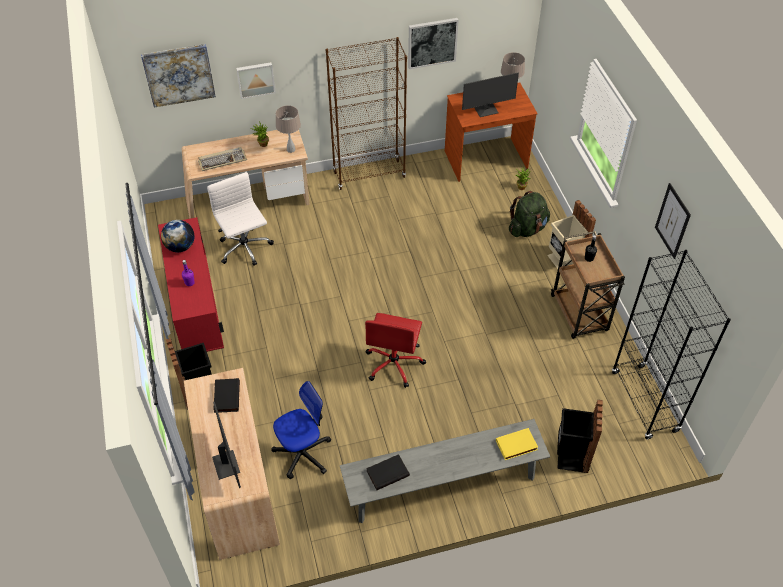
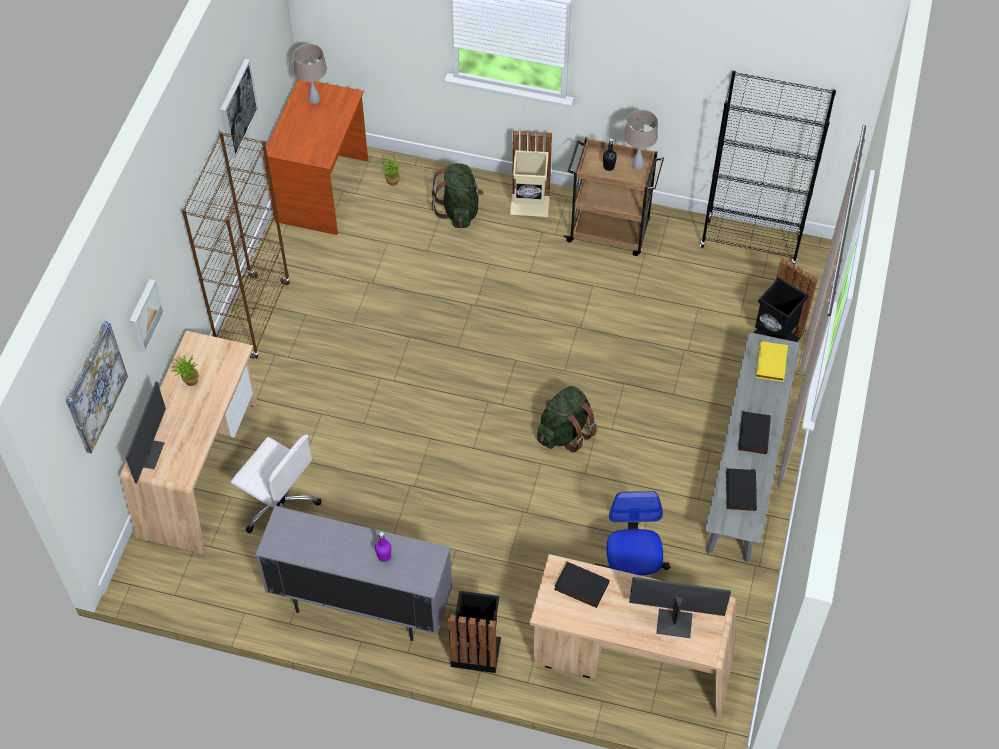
camera: 60 degrees left, 5 degrees up
red cabinet [158,217,224,352] -> grey cabinet [256,506,452,641]
globe [161,220,194,252] -> none
keyboard [198,147,247,171] -> none
white office chair [207,172,274,266] -> white office chair turned 150 degrees counterclockwise [231,435,321,533]
beige table lamp [276,105,301,153] -> beige table lamp moved to [624,110,658,170]
red office chair [365,313,426,388] -> green backpack [537,386,597,452]
monitor [462,73,519,117] -> monitor moved to [126,381,166,484]
picture [655,183,691,259] -> none
none -> black book [738,411,771,454]

